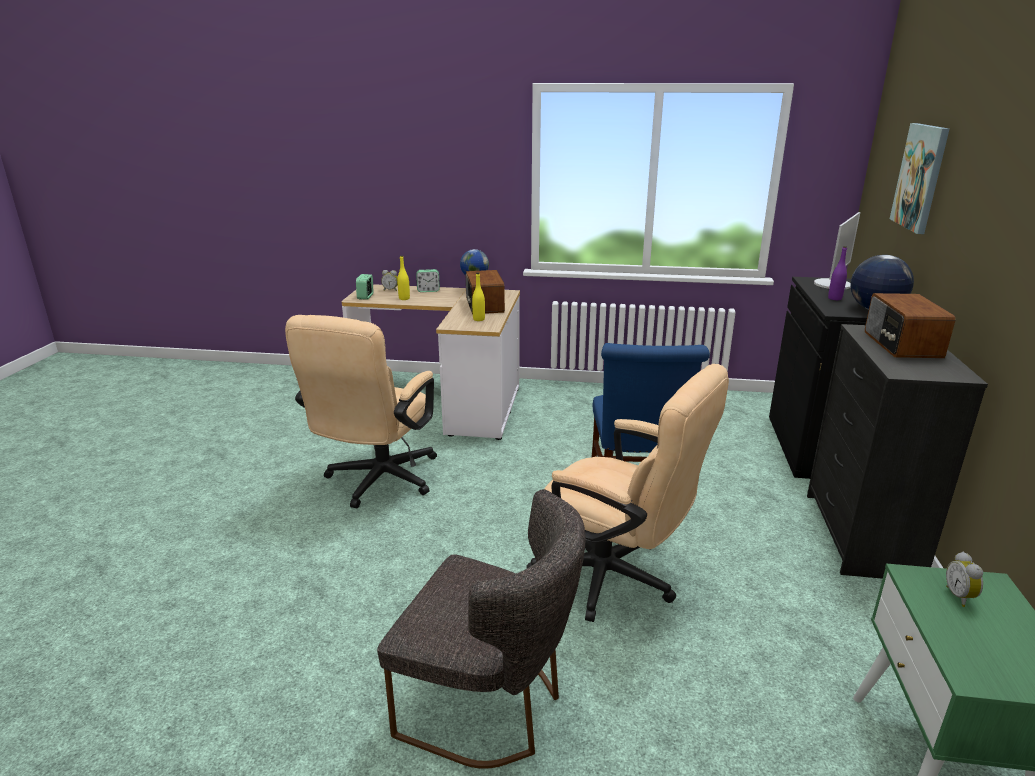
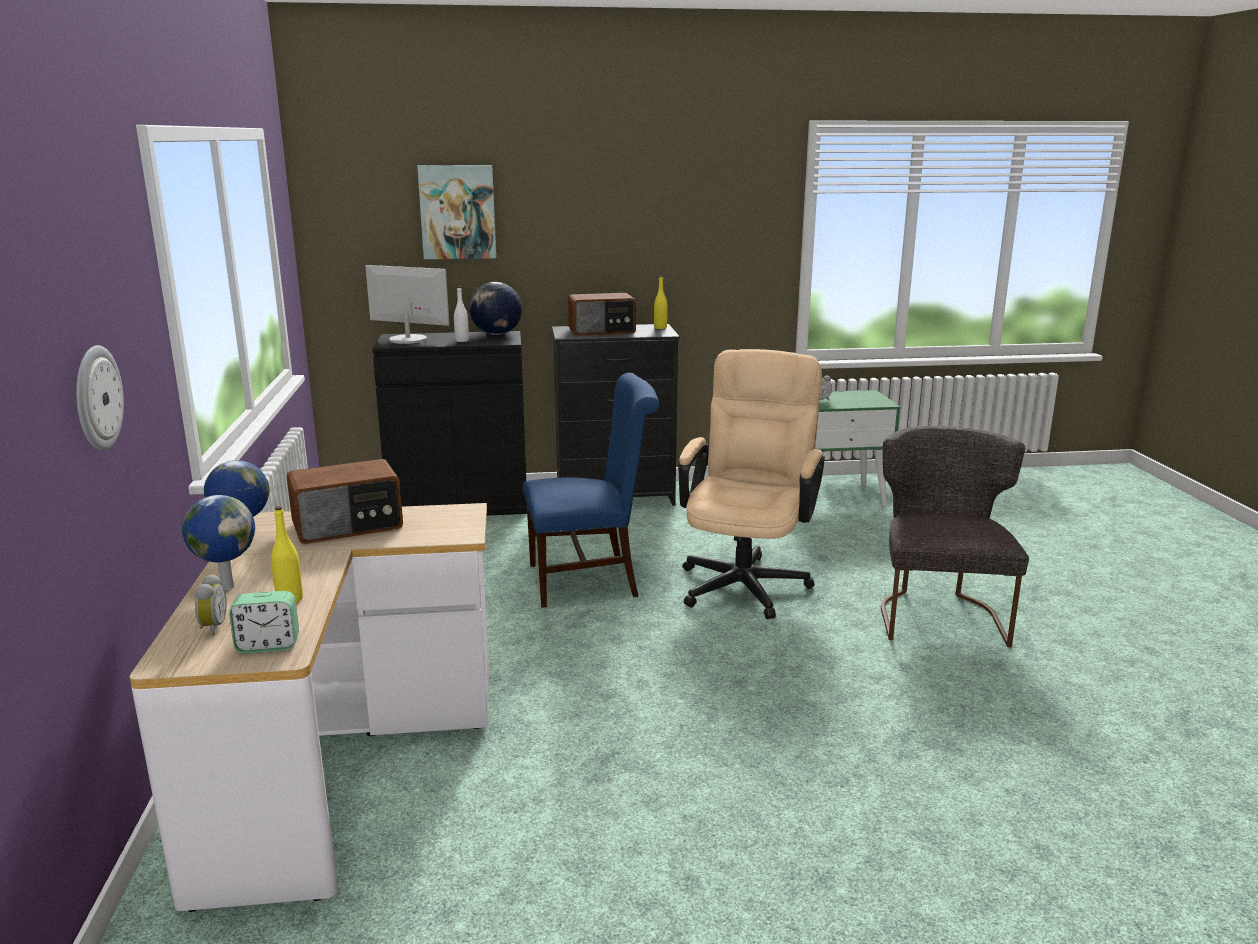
camera: 105 degrees left, 5 degrees down
beige office chair [285,315,437,508] -> none
alarm clock [416,269,440,292] -> globe [182,495,255,590]
yellow bottle [472,273,485,321] -> yellow bottle moved to [654,276,668,329]
purple bottle [828,246,847,300] -> white bottle [454,287,469,342]
none -> wall clock [76,345,124,451]

